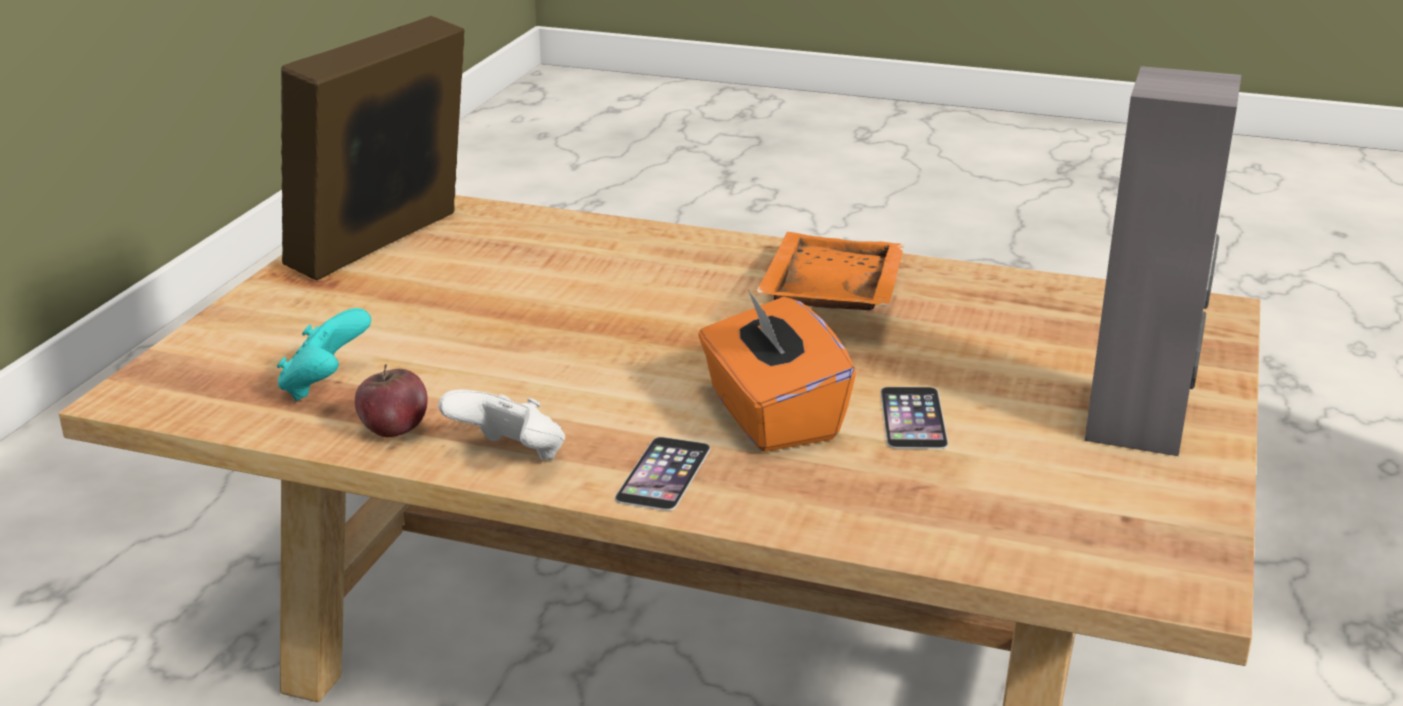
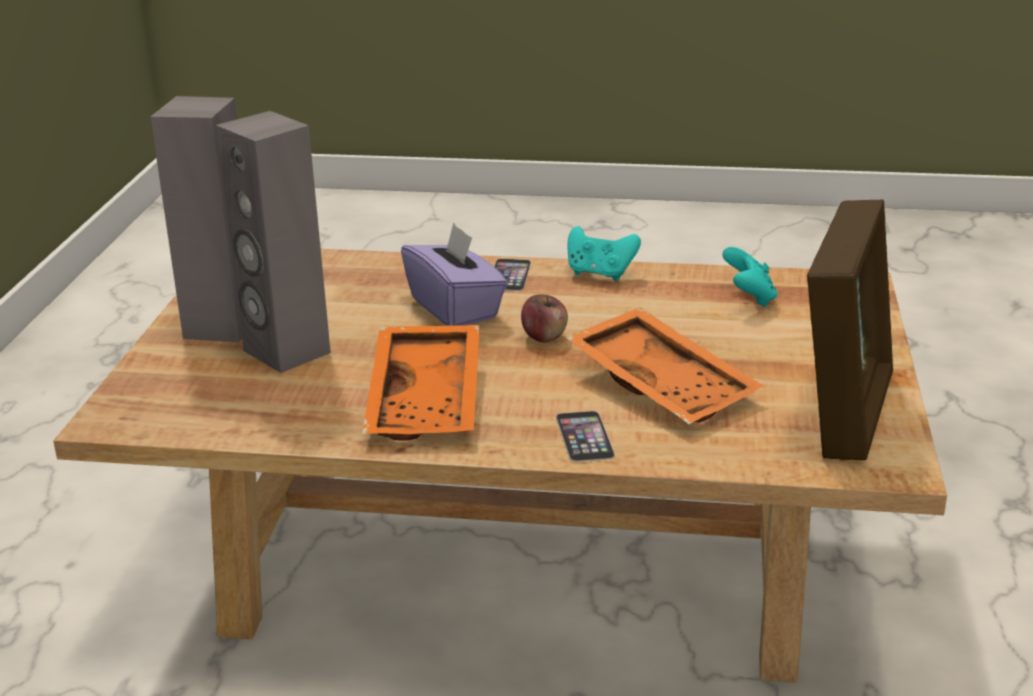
camera: 170 degrees right, 0 degrees up
apple [355,364,428,438] -> apple moved to [521,294,568,343]
white game controller [439,389,565,460] -> turquoise game controller [568,226,641,281]
orange tissue box [698,287,856,452] -> purple tissue box [401,223,507,326]
phone [881,387,948,449] -> phone moved to [556,411,615,462]
none -> grey speaker [216,111,331,373]
none -> orange tray [566,307,764,424]

